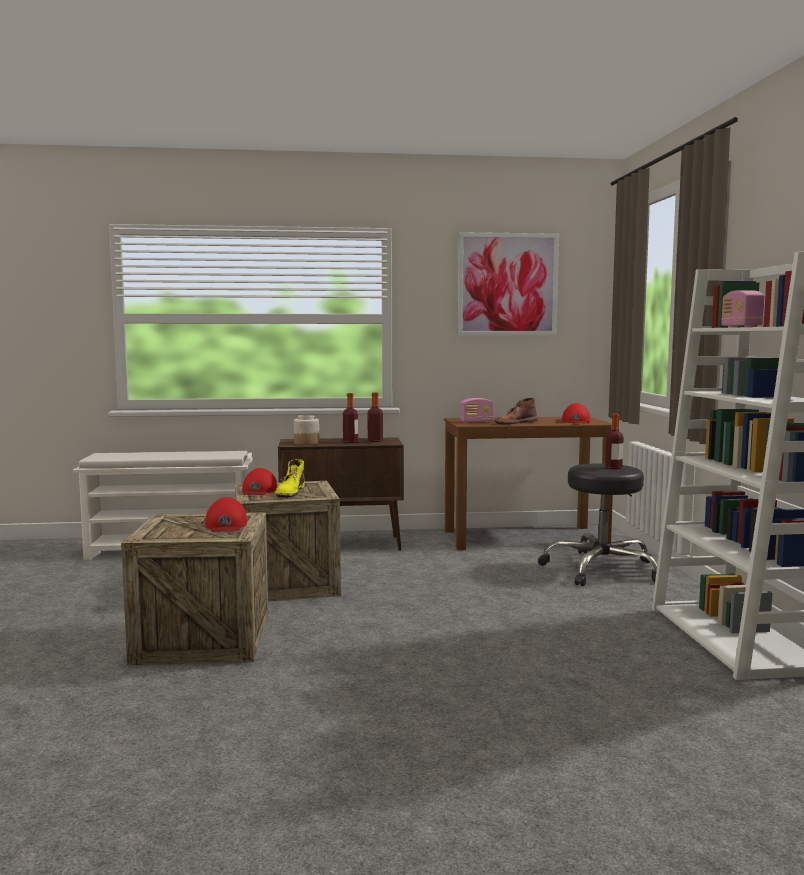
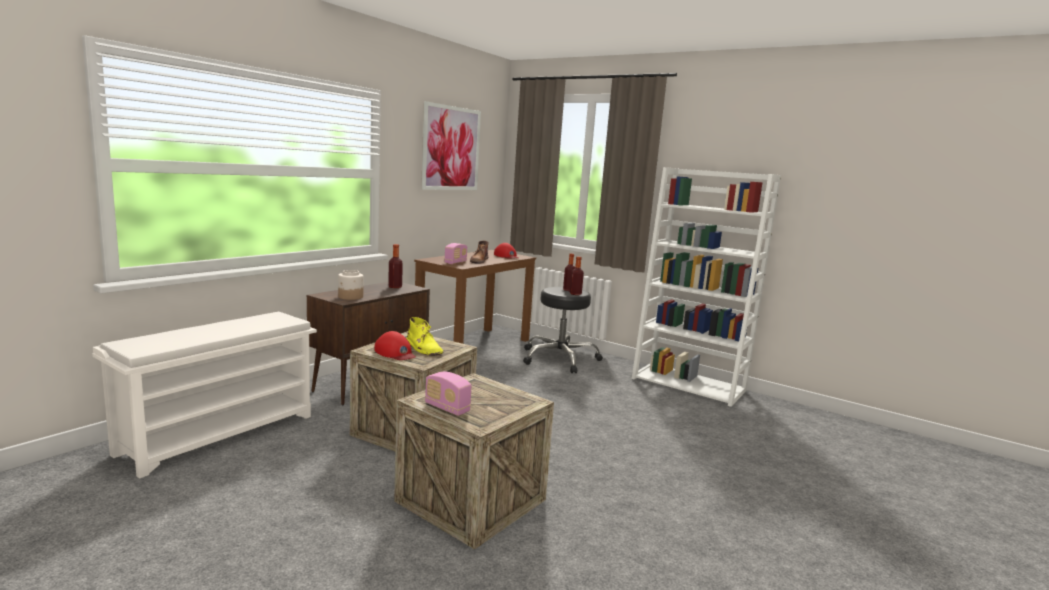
camera: 50 degrees left, 5 degrees up
red cap [205,497,247,532] -> none
bottle [343,393,358,443] -> bottle moved to [570,256,584,295]
radio [721,290,764,327] -> radio moved to [425,372,472,416]

